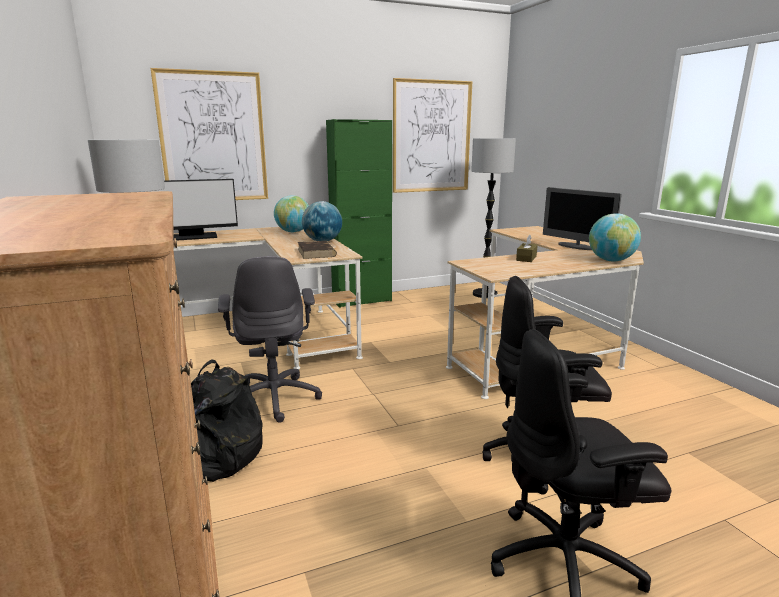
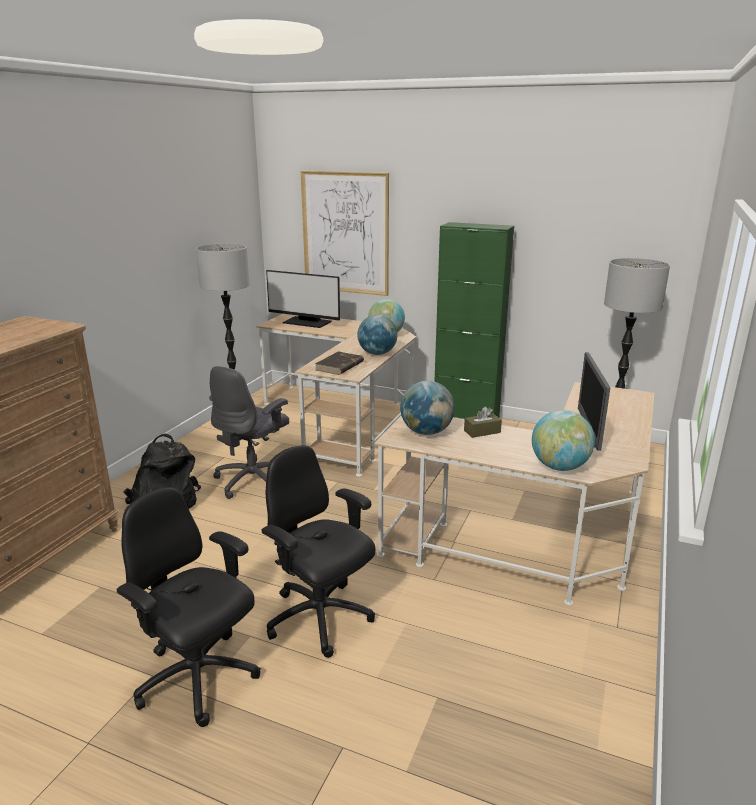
camera: 45 degrees right, 5 degrees up
picture [393,78,472,193] -> none
none -> globe [400,381,455,435]

